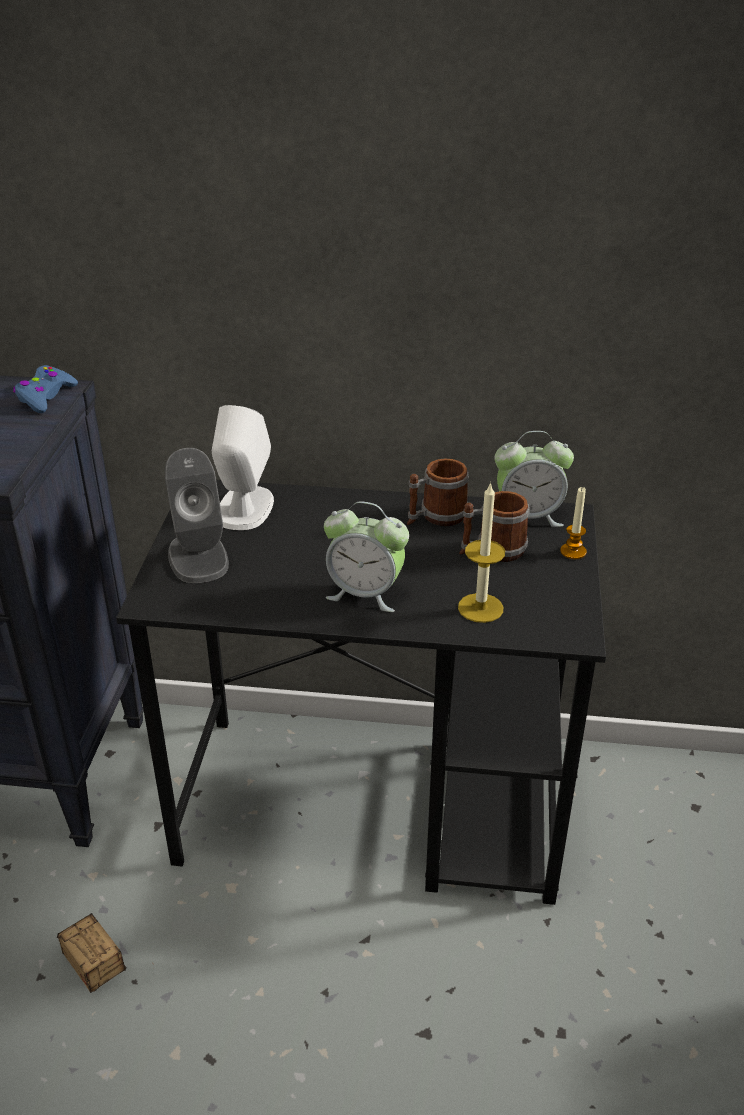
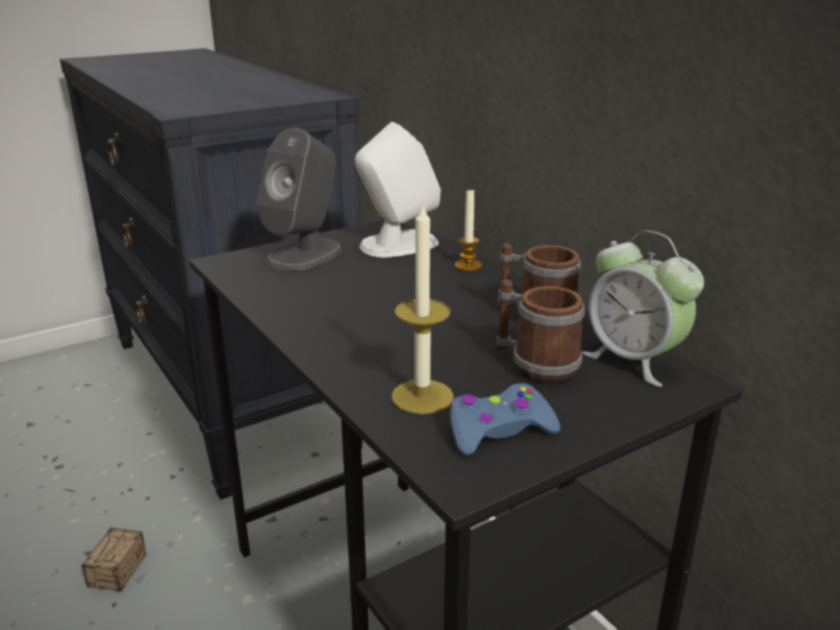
camera: 50 degrees right, 10 degrees down
blue game controller [13,365,78,413] -> blue game controller moved to [450,383,561,456]
alarm clock [324,502,409,612] -> none
candle [560,487,587,559] -> candle moved to [455,188,482,272]

